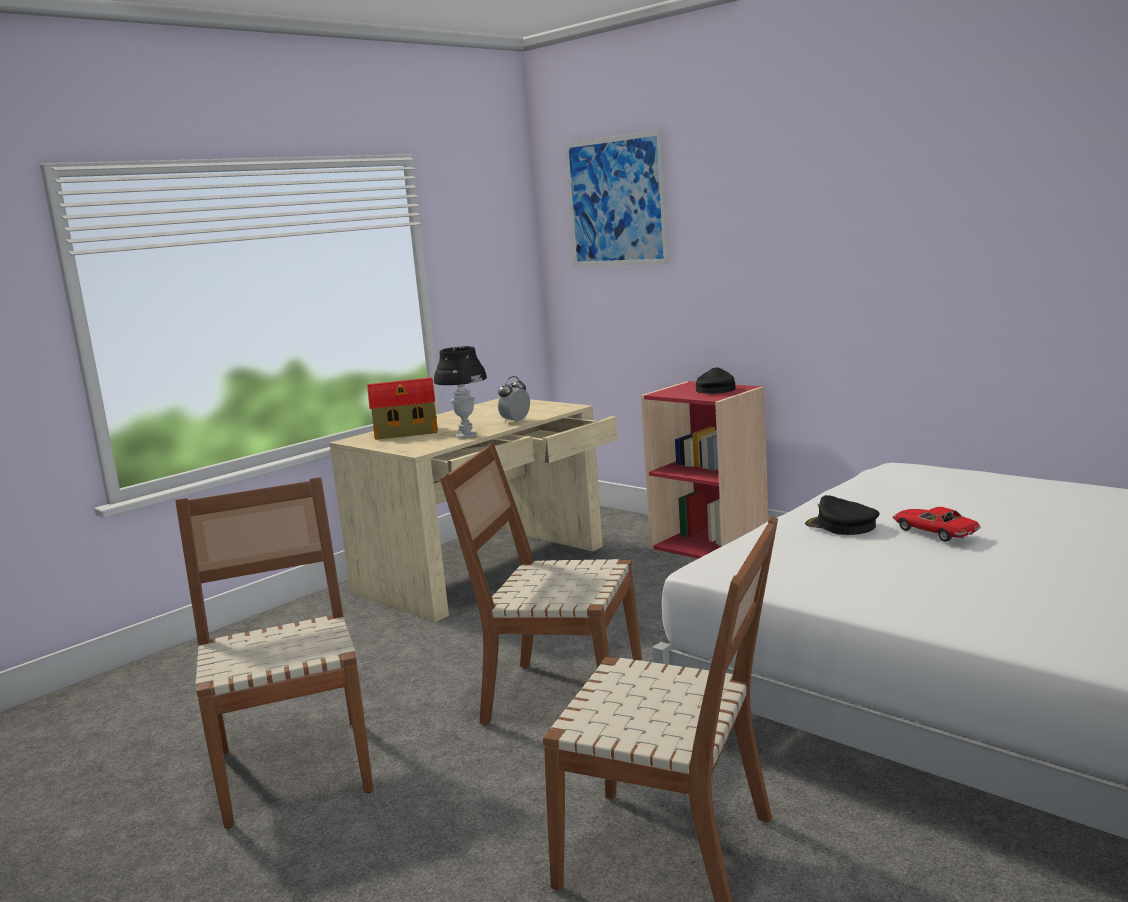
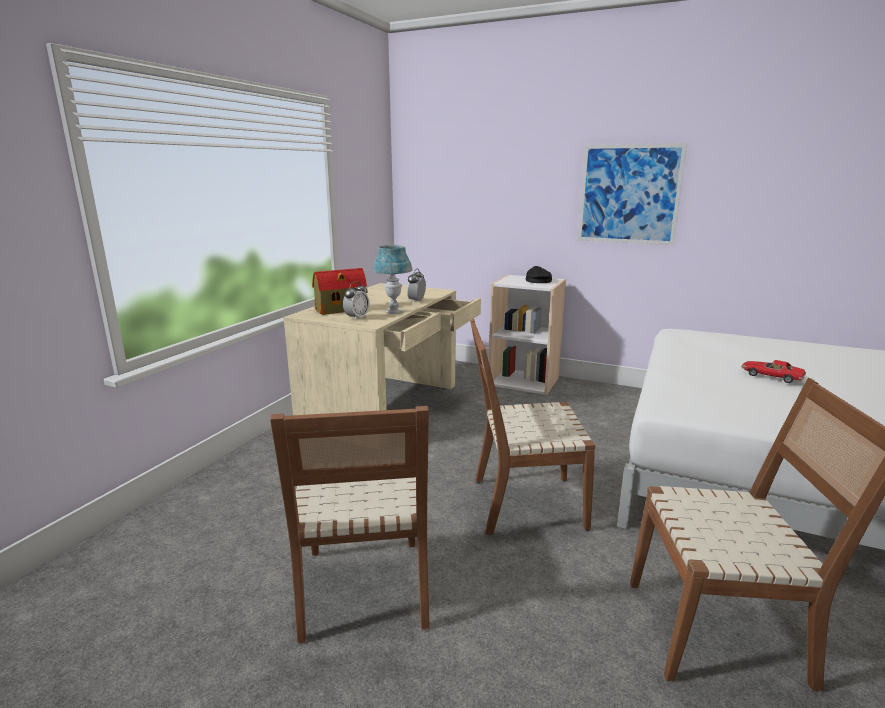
camera: 20 degrees left, 5 degrees up
chair [175,477,374,829] -> chair turned 150 degrees counterclockwise [270,406,430,643]
black table lamp [434,346,487,438] -> blue table lamp [373,245,412,314]
picture [564,130,670,266] -> picture moved to [578,143,687,245]
red bookcase [641,381,769,559] -> white bookcase [489,275,566,395]
black cap [805,495,880,535] -> none
none -> alarm clock [343,281,370,321]

